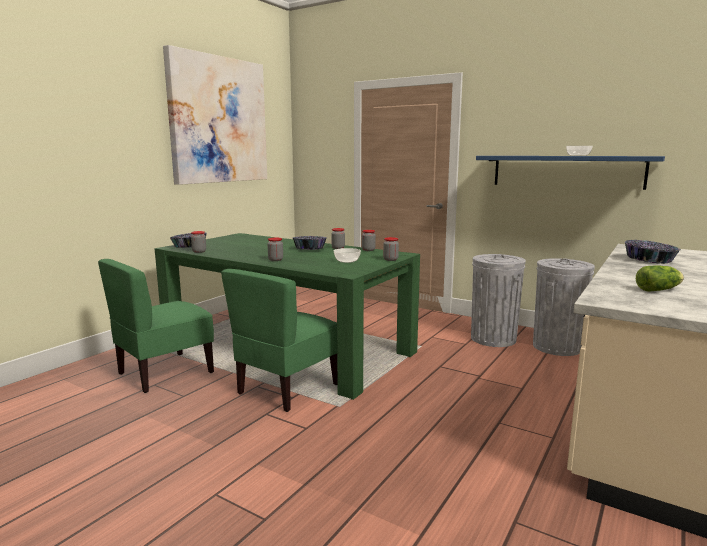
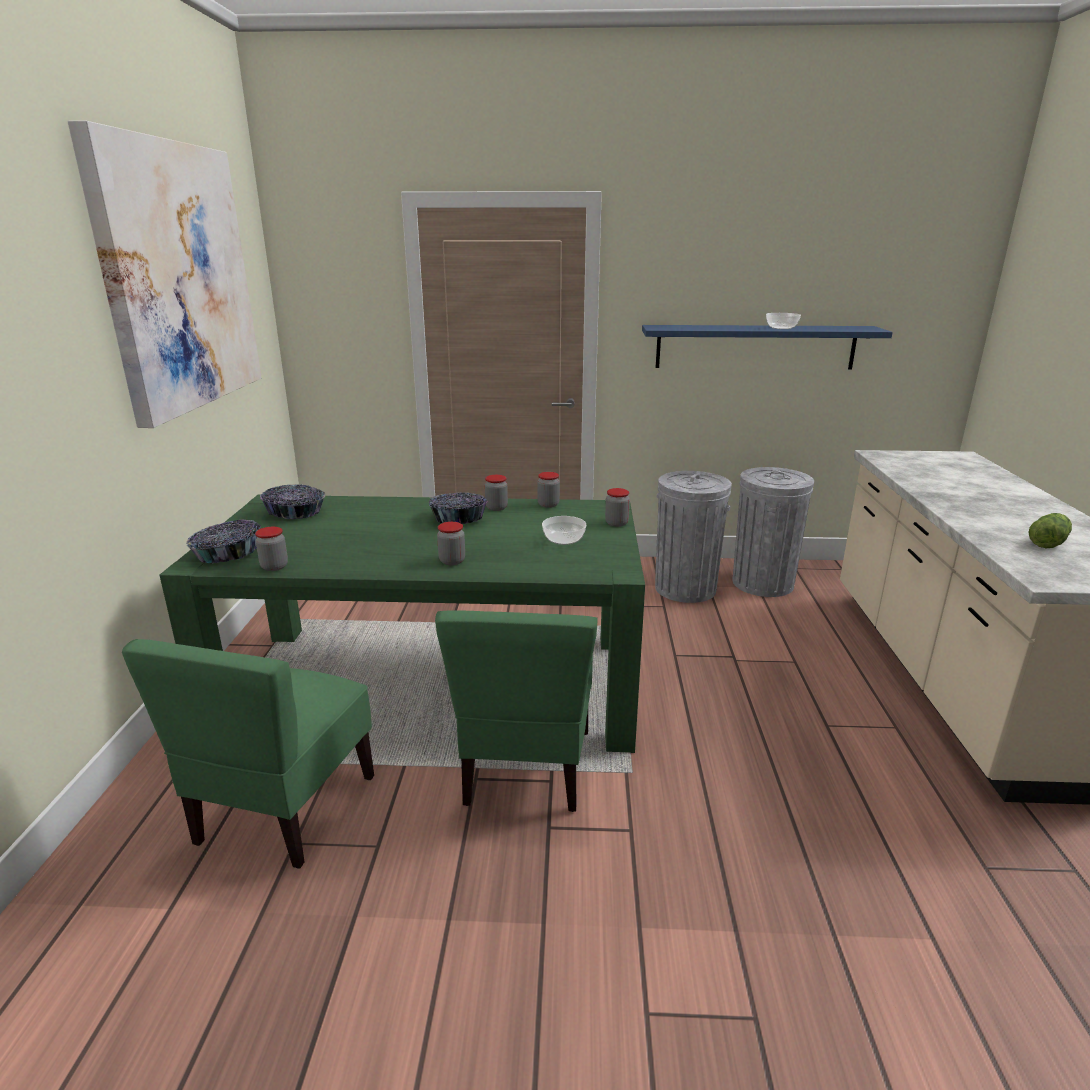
camera: 30 degrees left, 10 degrees up
bowl [625,240,681,264] -> bowl moved to [260,485,325,519]

